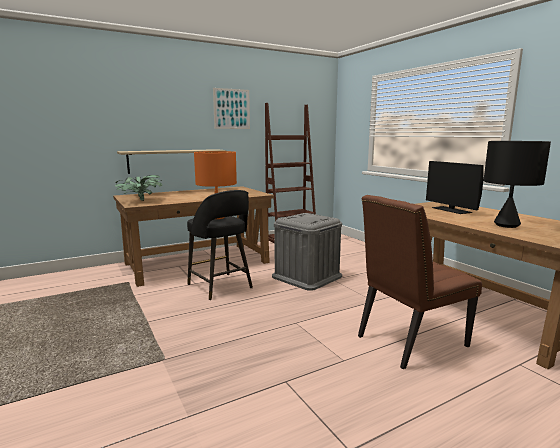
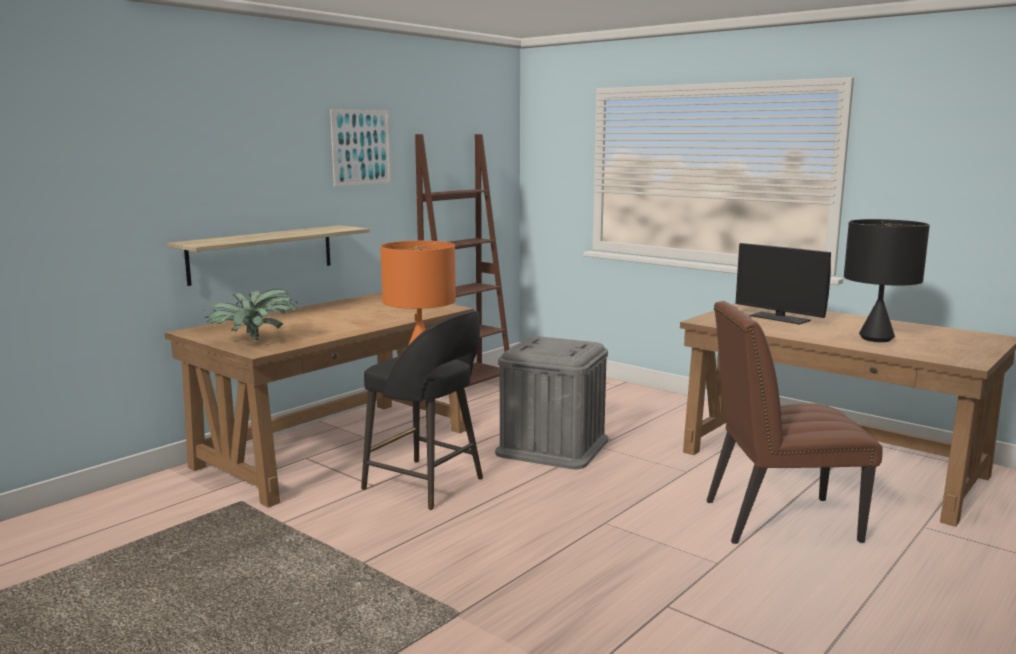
camera: 20 degrees left, 0 degrees up
brown chair [358,195,482,369] -> brown chair turned 45 degrees clockwise [707,301,883,544]

